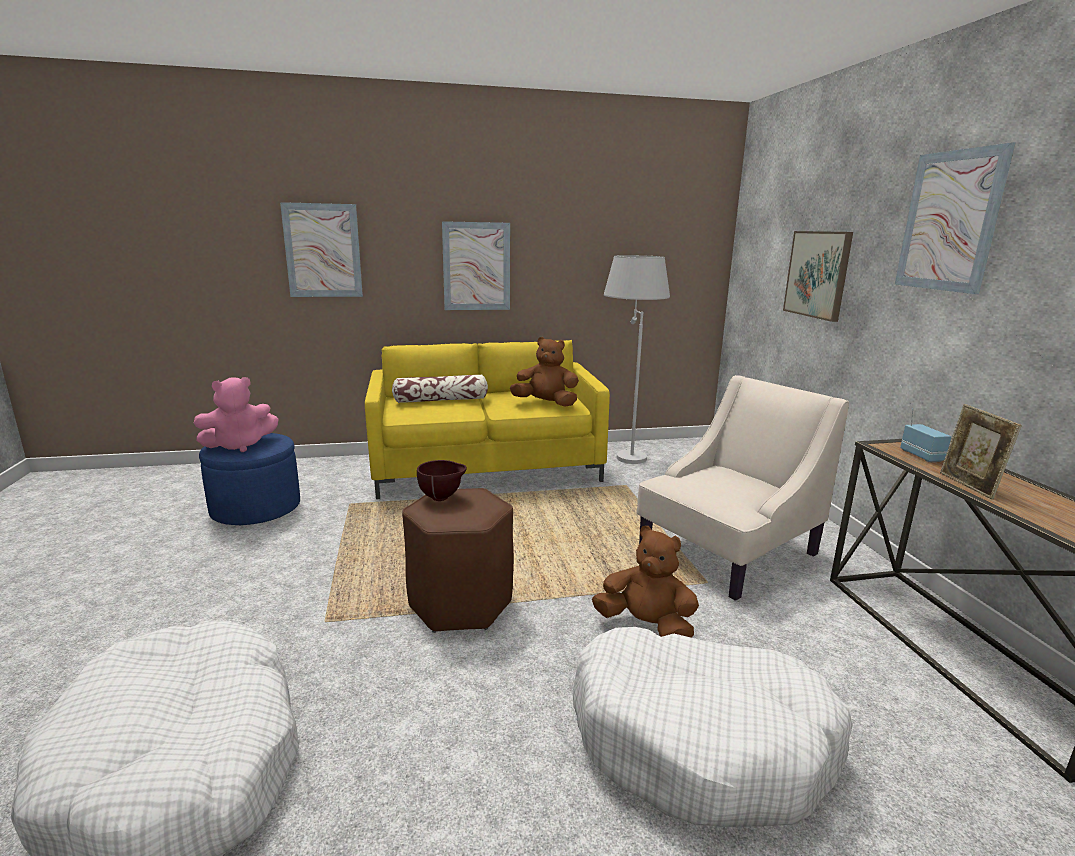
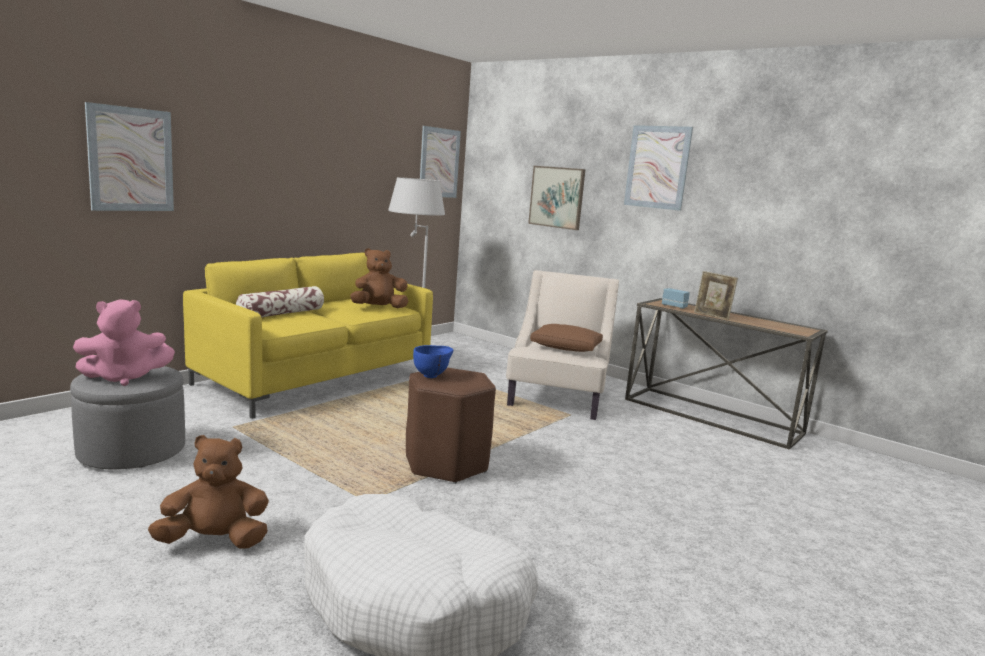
camera: 40 degrees left, 5 degrees down
pink plush toy [194,377,279,452] -> pink plush toy turned 45 degrees clockwise [73,299,175,386]
blue ottoman [199,433,300,525] -> grey ottoman [70,366,185,469]
brown bowl [417,460,467,501] -> blue bowl [413,345,453,378]
picture [442,221,510,310] -> picture moved to [420,126,461,198]
white dog bed [573,627,853,827] -> none
brown plush toy [592,526,699,638] -> brown plush toy moved to [148,435,269,549]
none -> brown pillow [530,324,603,352]

